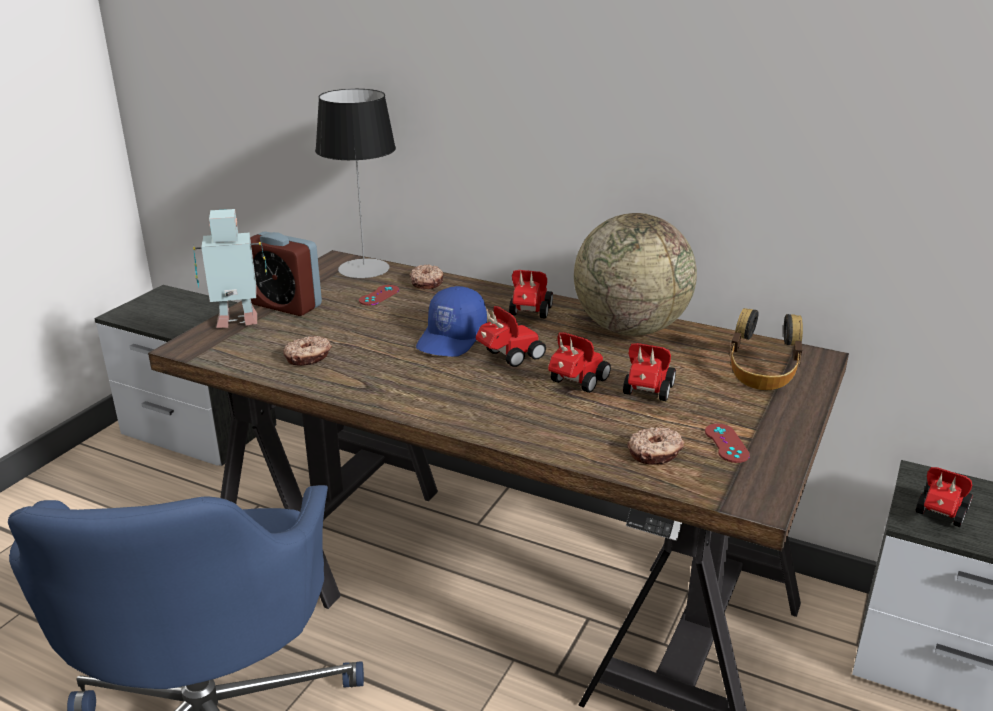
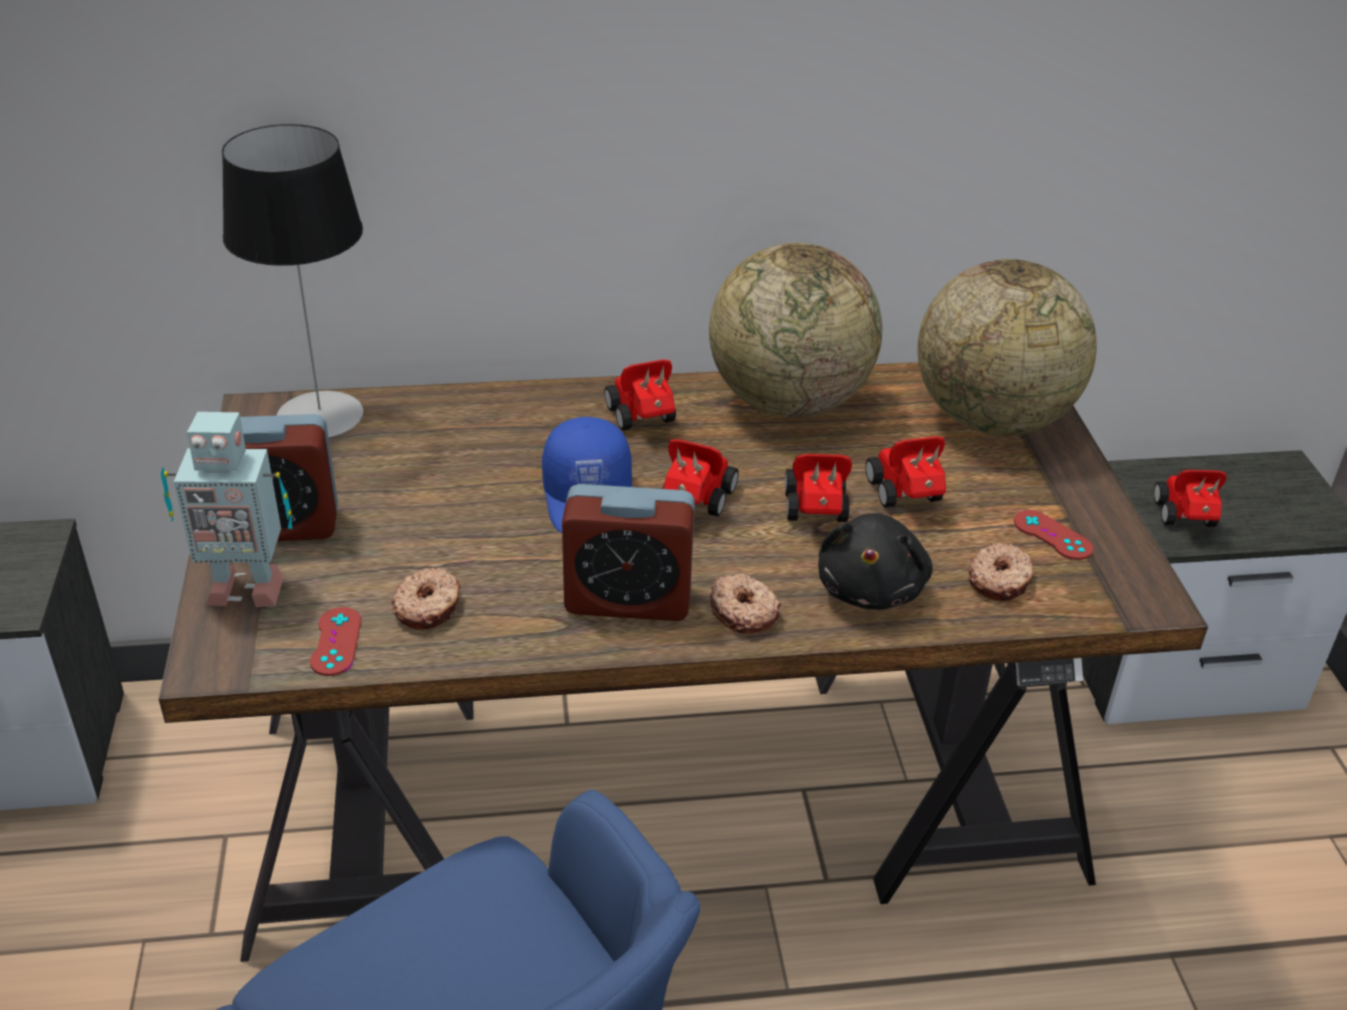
camera: 35 degrees left, 10 degrees up
toy robot [193,209,267,328] -> toy robot turned 135 degrees counterclockwise [161,412,292,607]
red game controller [359,285,399,305] -> red game controller moved to [310,607,361,676]
donut [410,264,443,289] -> donut moved to [710,574,781,634]
headphones [729,308,803,390] -> globe [918,259,1097,436]
none -> alarm clock [562,484,695,621]
none -> black plush toy [818,513,933,609]

